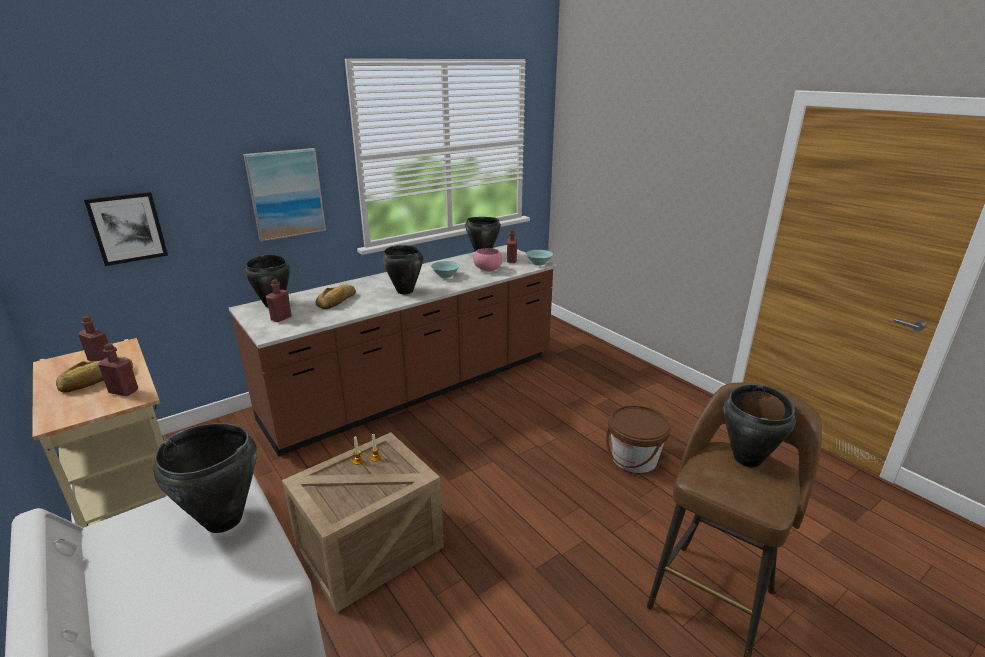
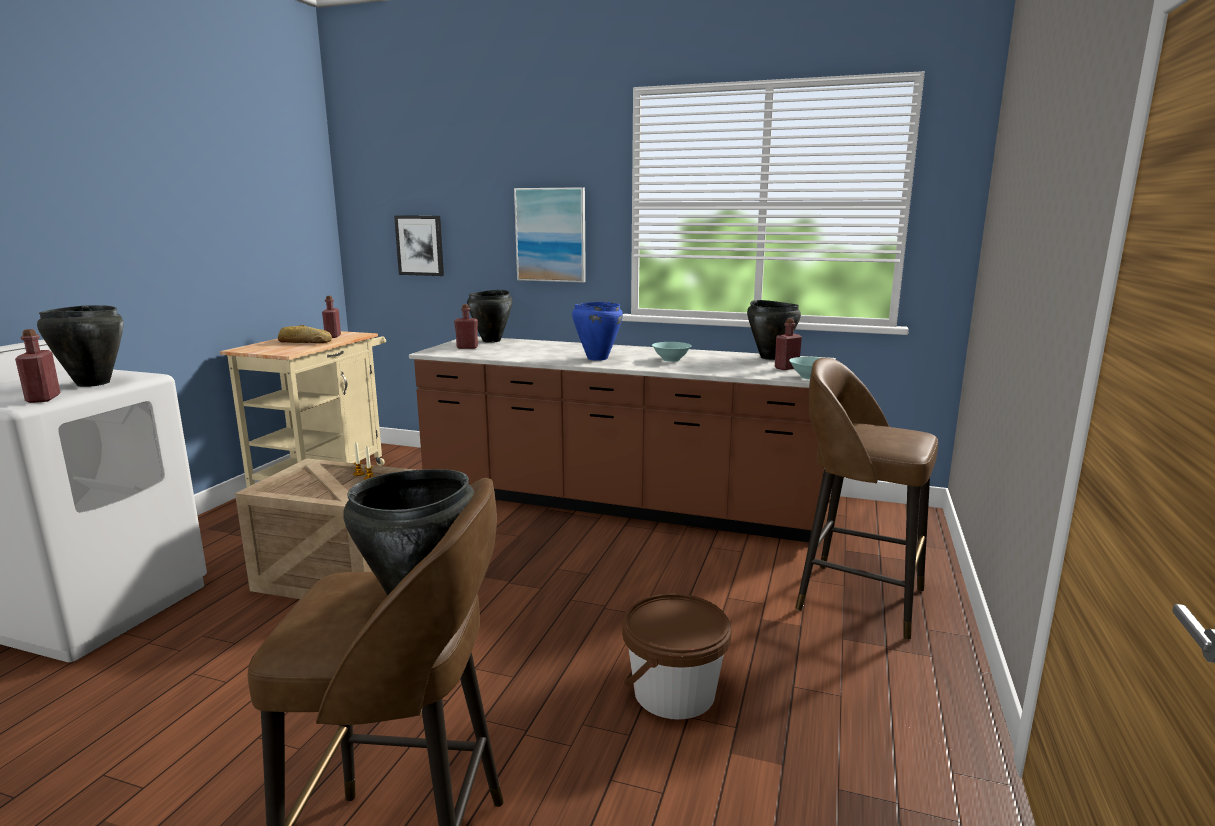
camera: 55 degrees right, 10 degrees down
red bottle [98,343,138,396] -> red bottle moved to [15,329,61,403]
bread [316,285,356,309] -> none
black cooking pot [382,245,423,294] -> blue cooking pot [572,302,623,361]
pink bowl [473,248,503,271] -> none
none -> brown stool [795,358,938,640]

